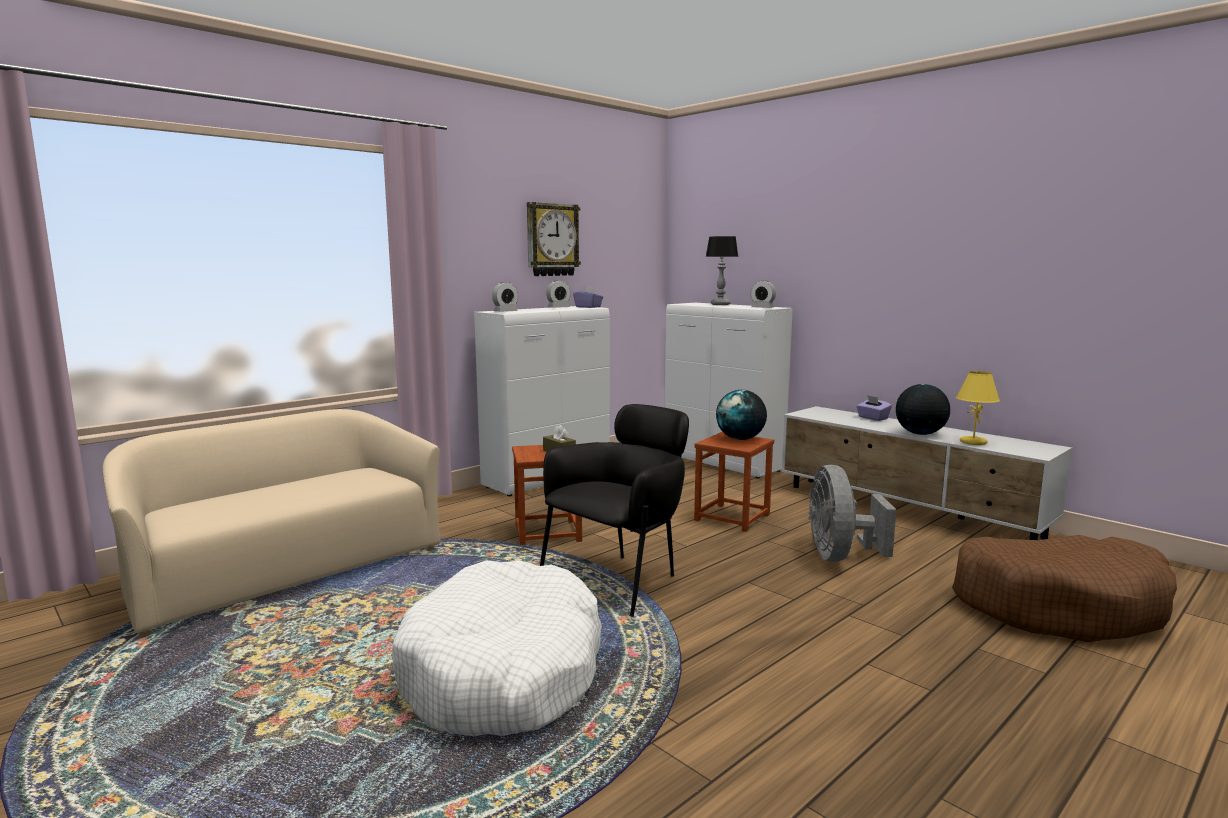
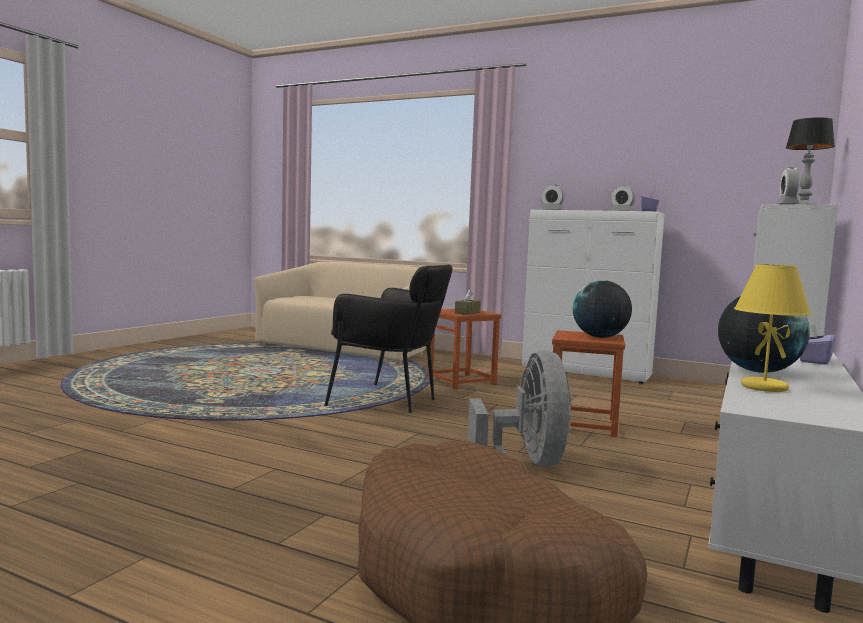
camera: 70 degrees right, 5 degrees down
white dog bed [392,560,602,736] -> none
wall clock [527,202,581,276] -> none
grey fan [808,465,896,562] -> grey fan turned 105 degrees clockwise [468,350,572,467]

